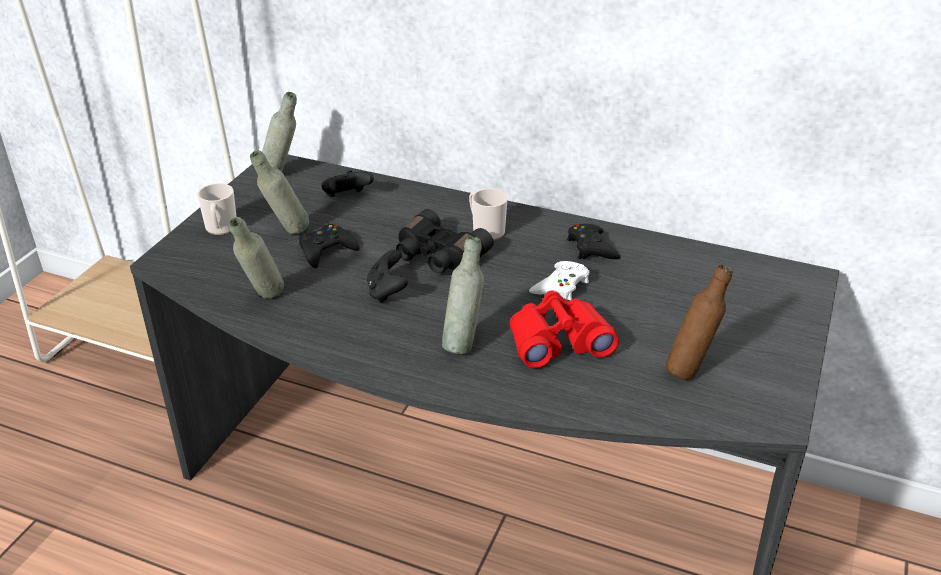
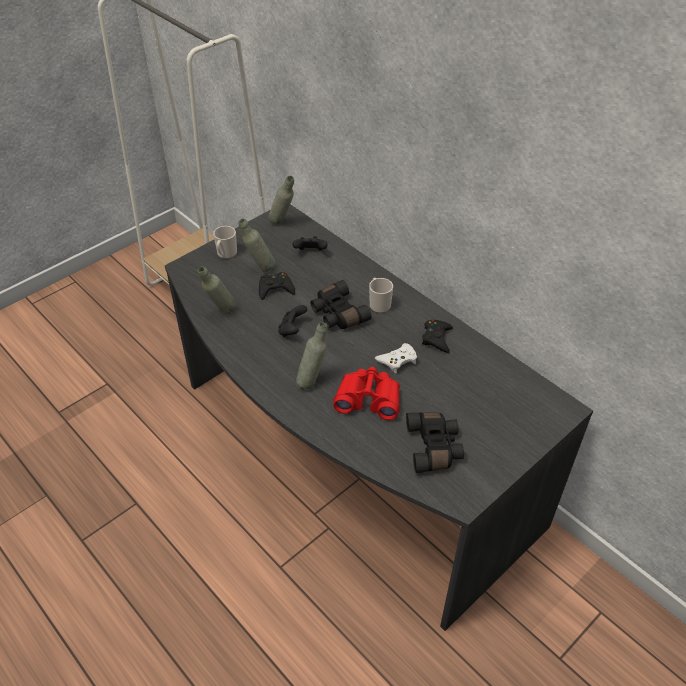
camera: 25 degrees right, 10 degrees up
brown bottle [665,264,732,380] -> black binoculars [406,412,464,473]

